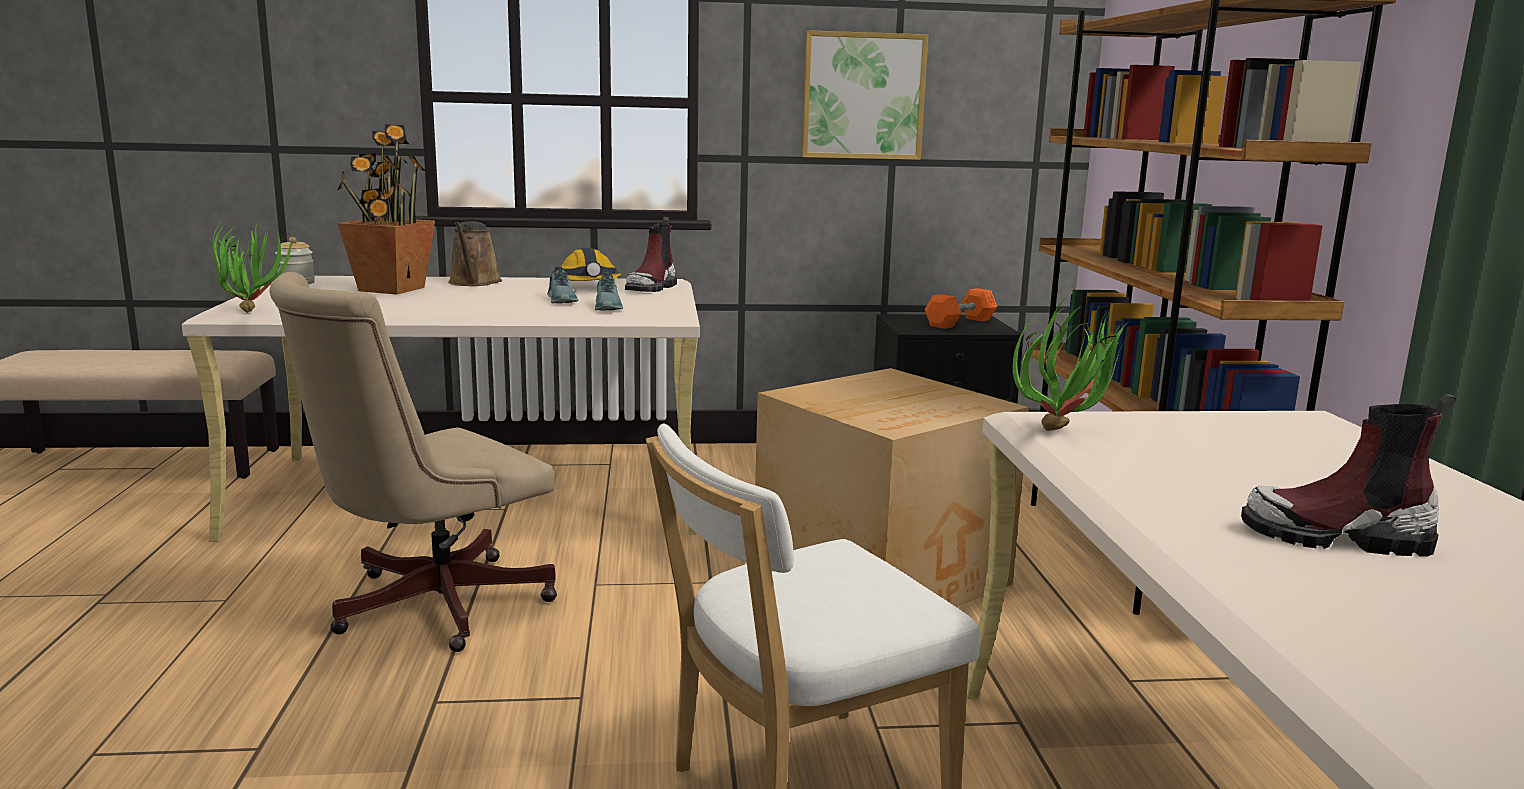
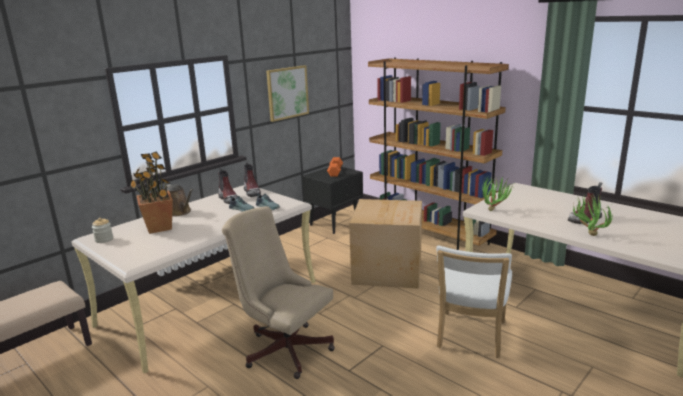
camera: 40 degrees left, 5 degrees up
potted plant [212,224,293,313] -> potted plant moved to [573,194,613,236]
beige office chair [269,272,557,652] -> beige office chair turned 120 degrees clockwise [222,206,335,379]
hard hat [561,248,621,281] -> boot [218,167,238,204]

